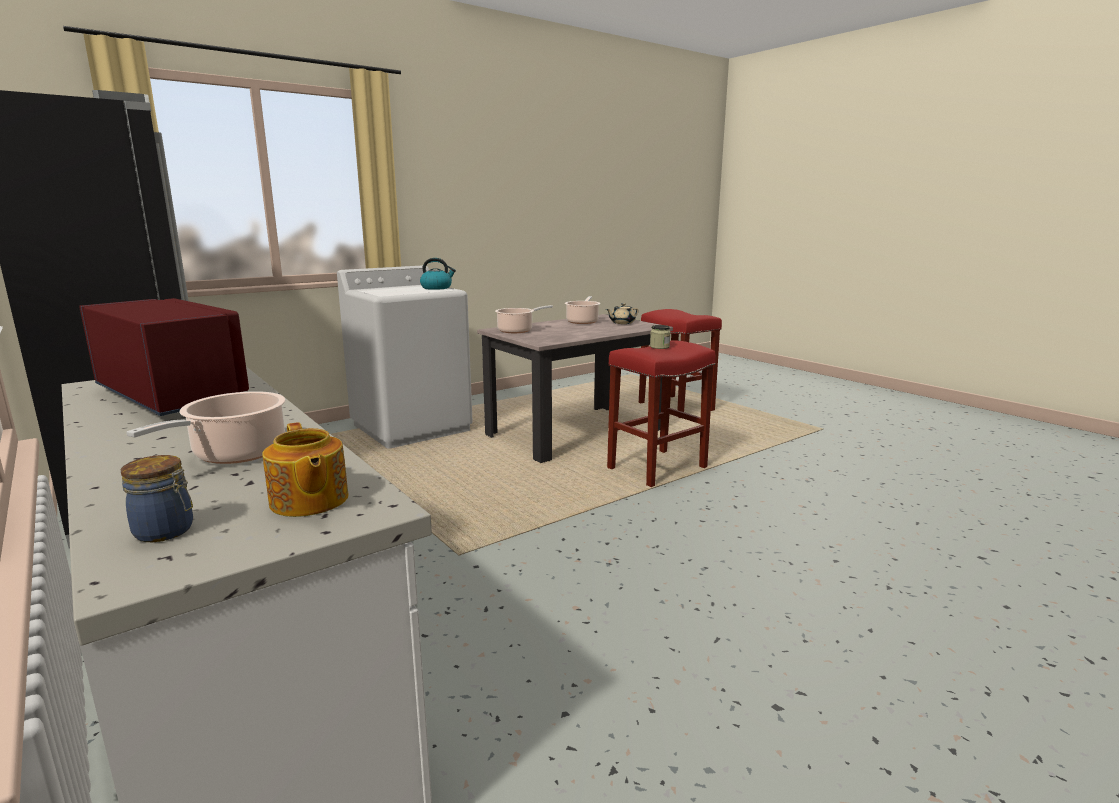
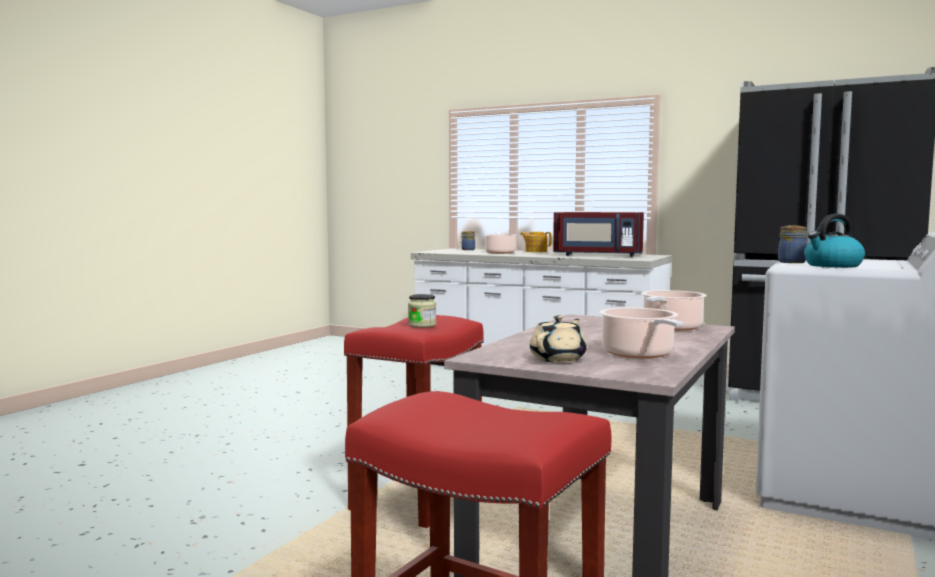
camera: 155 degrees right, 10 degrees down
teapot [262,422,349,517] -> teapot moved to [521,232,552,252]
none -> jar [778,226,807,263]

